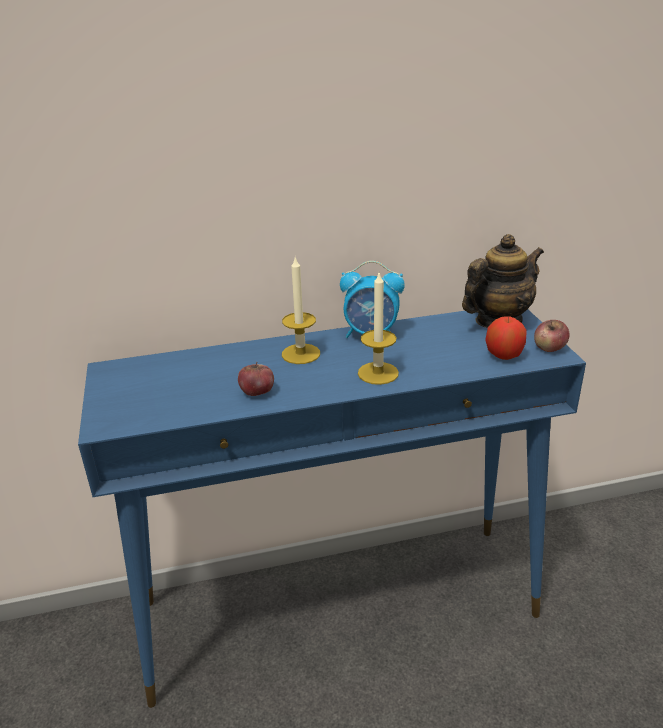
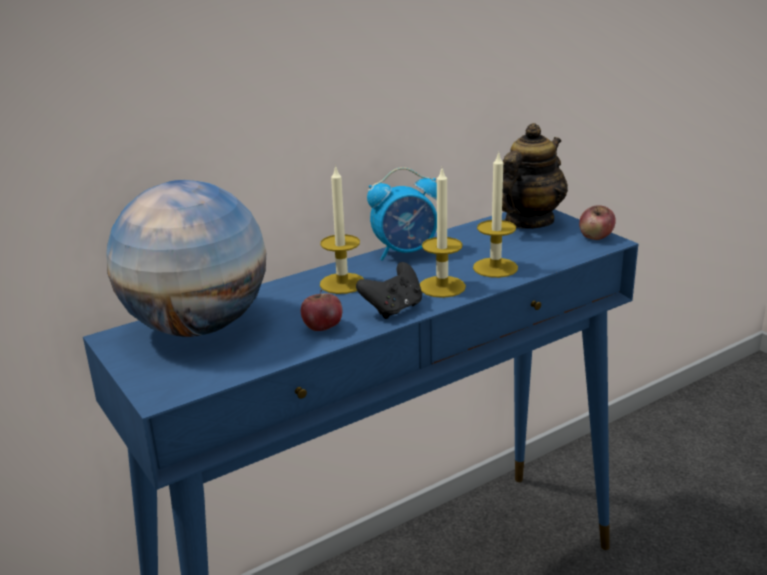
camera: 20 degrees left, 5 degrees down
apple [485,316,527,360] -> none
none -> globe [106,180,266,337]
none -> black game controller [356,262,422,319]
none -> candle [473,151,518,278]

